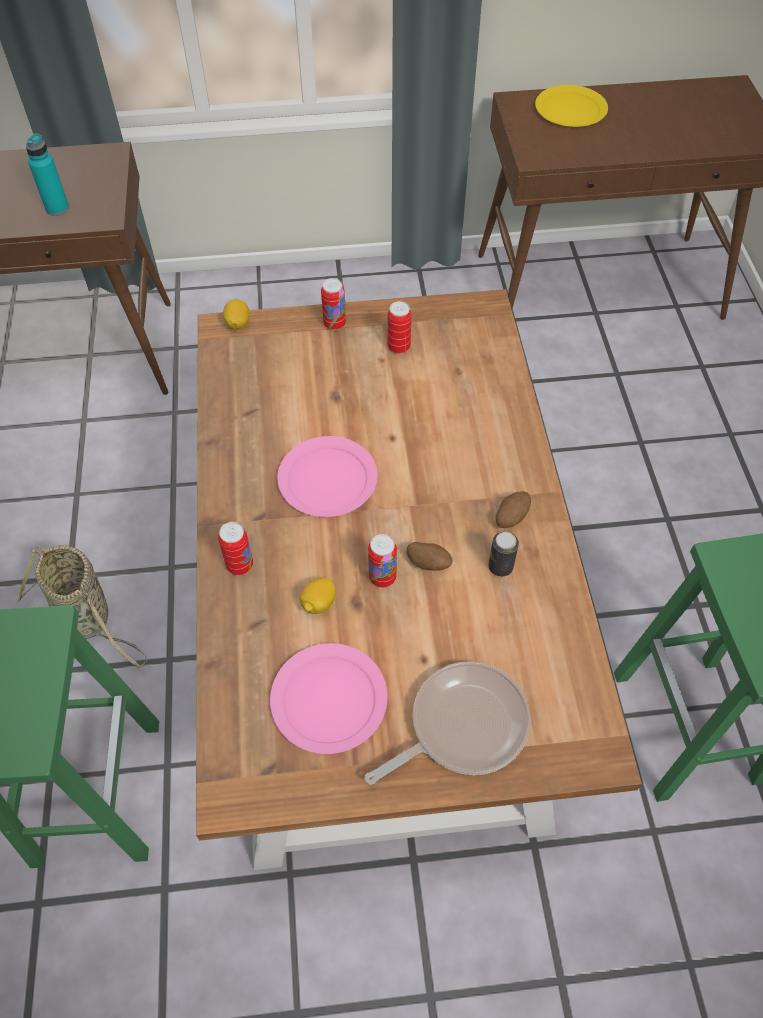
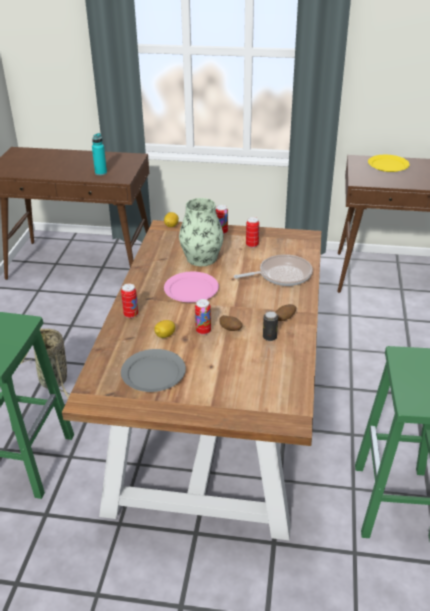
camera: 15 degrees right, 20 degrees down
pink plate [270,643,388,754] -> grey plate [121,349,186,392]
frying pan [365,661,531,785] -> frying pan moved to [234,254,313,286]
none -> vase [179,198,224,266]

